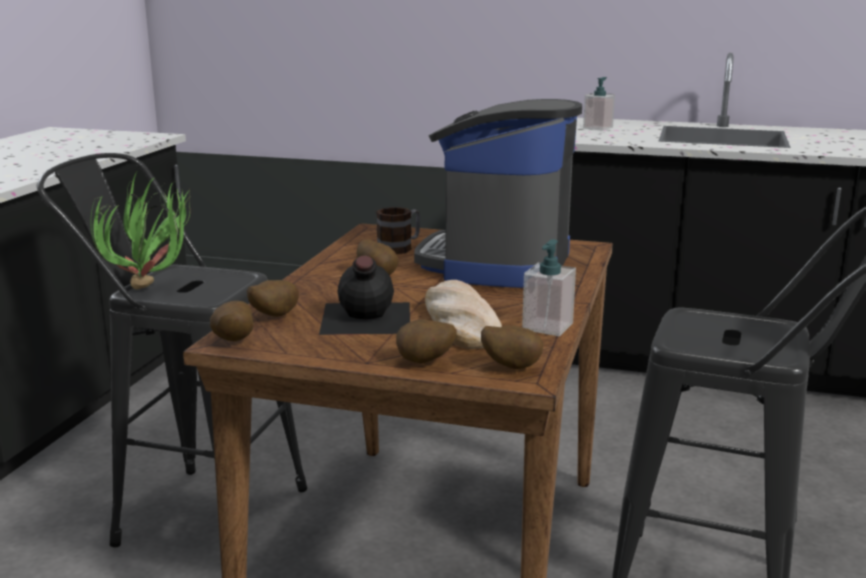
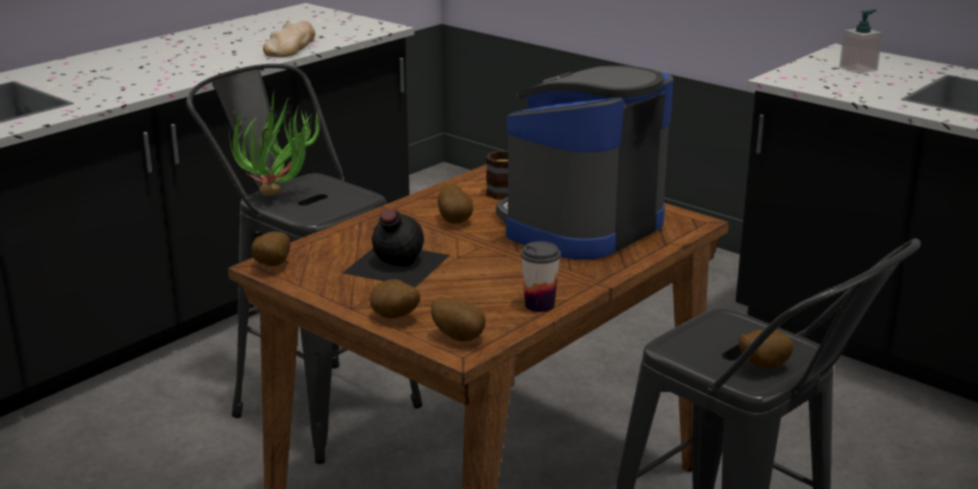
camera: 25 degrees right, 5 degrees up
potato [247,280,299,317] -> potato moved to [739,330,794,368]
bread [425,280,502,349] -> bread moved to [263,21,315,57]
soap dispenser [522,239,576,336] -> cup [521,241,561,312]

